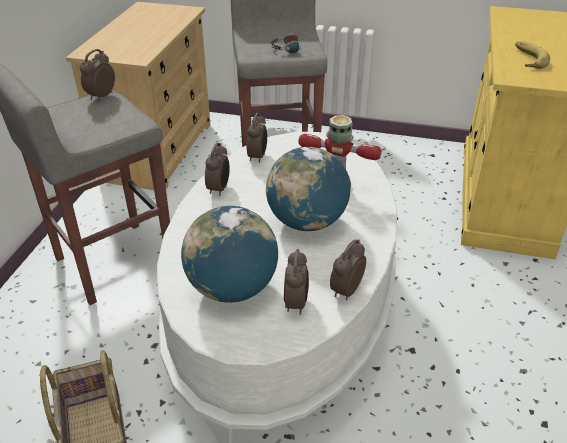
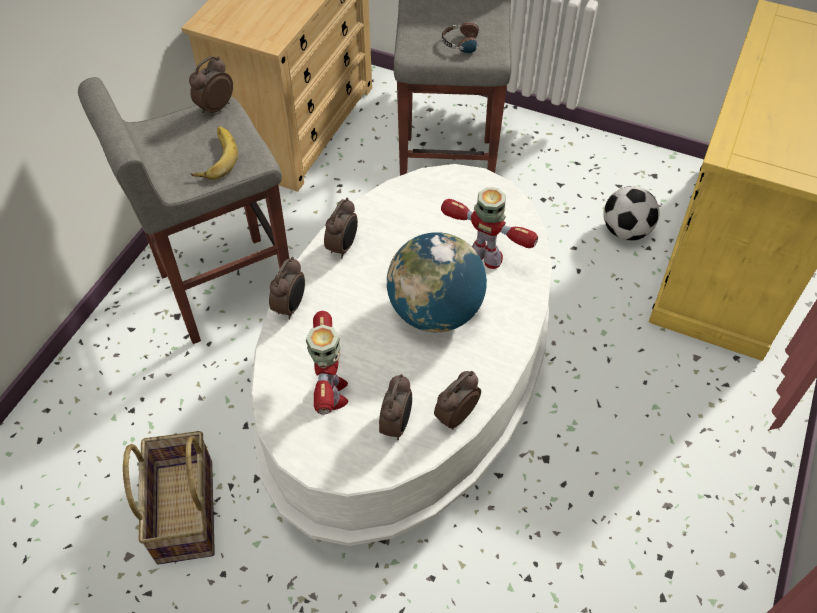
camera: 10 degrees right, 15 degrees up
globe [181,206,278,303] -> toy robot [306,311,349,414]
alarm clock [246,113,267,163] -> alarm clock moved to [269,257,305,320]
banana [515,41,550,69] -> banana moved to [191,127,238,180]
none -> football [603,186,660,240]

